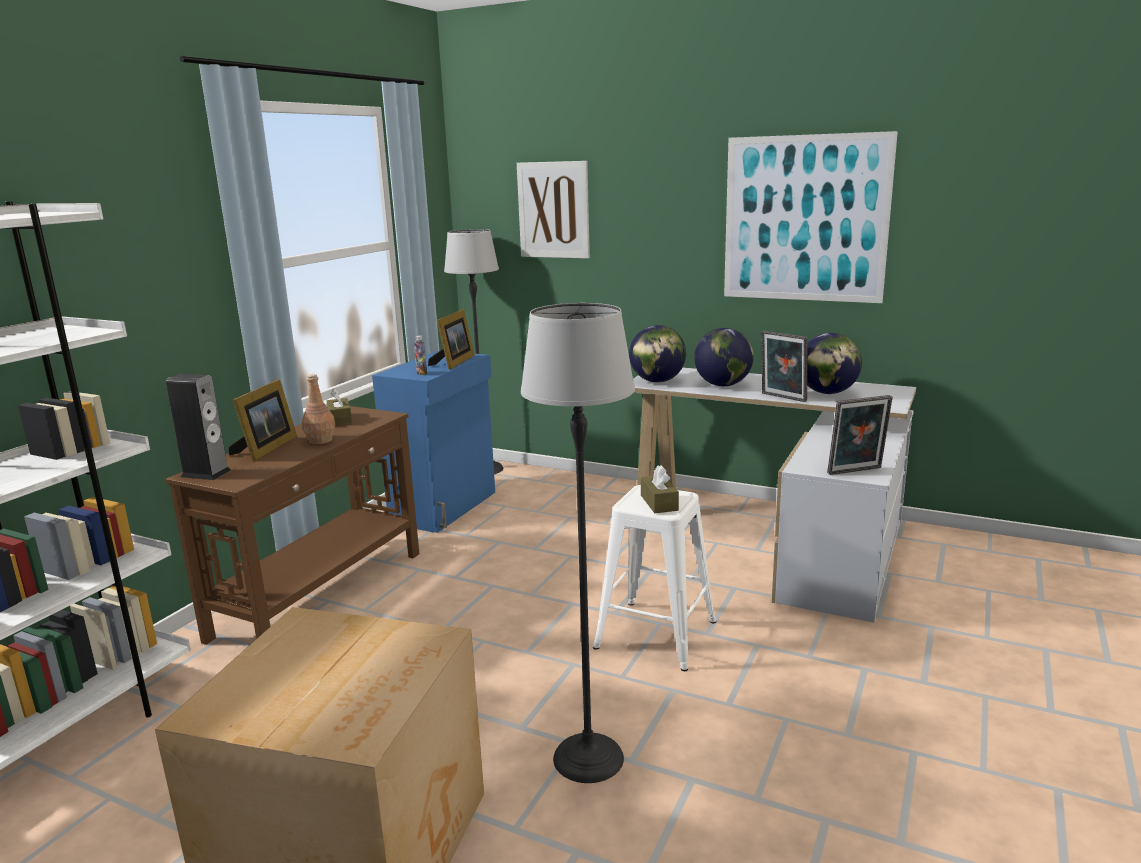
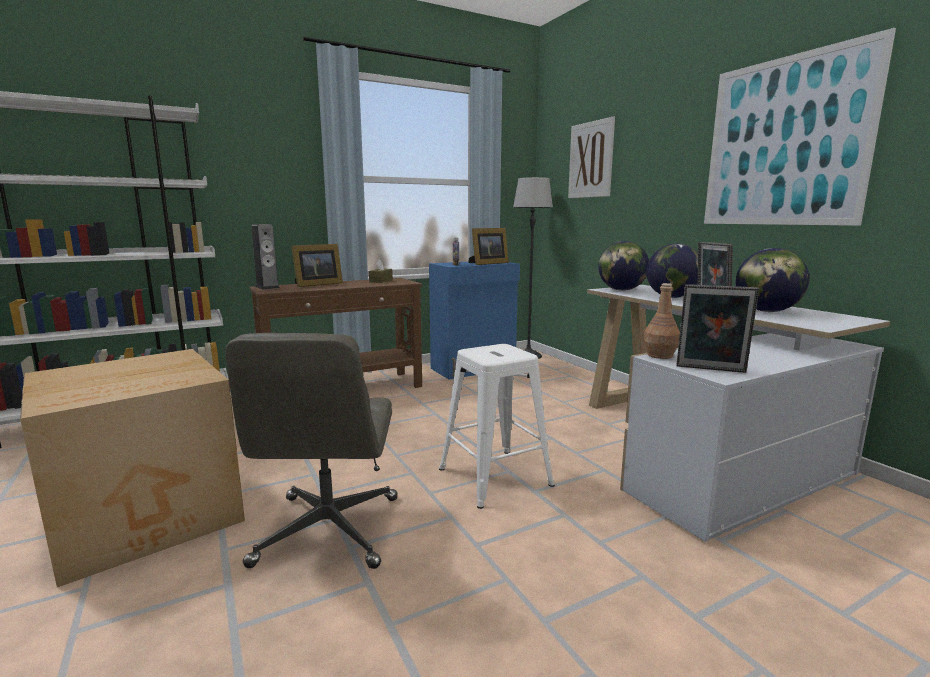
camera: 35 degrees right, 5 degrees down
brown bottle [302,374,335,444] -> brown bottle moved to [644,283,680,359]
floor lamp [521,303,635,783] -> grey office chair [225,333,397,569]
brown tissue box [641,465,679,513] -> none

